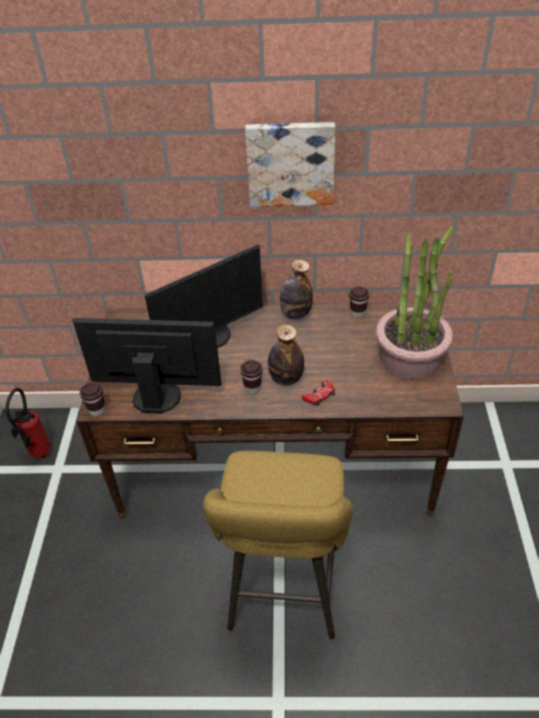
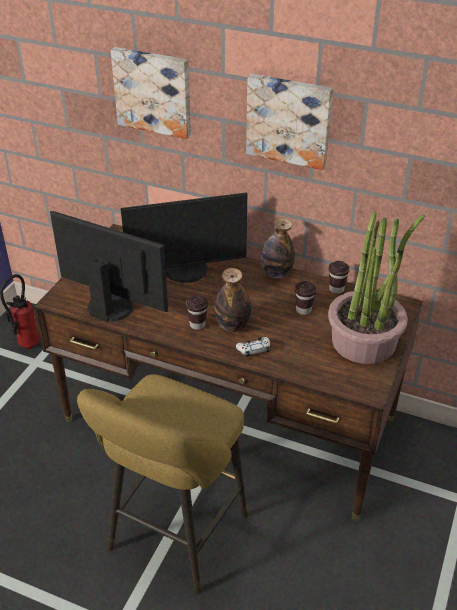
camera: 20 degrees right, 5 degrees down
brown cup [79,382,105,416] -> brown cup moved to [295,281,316,315]
red game controller [302,381,335,406] -> white game controller [236,337,270,357]
none -> picture [111,47,191,139]

